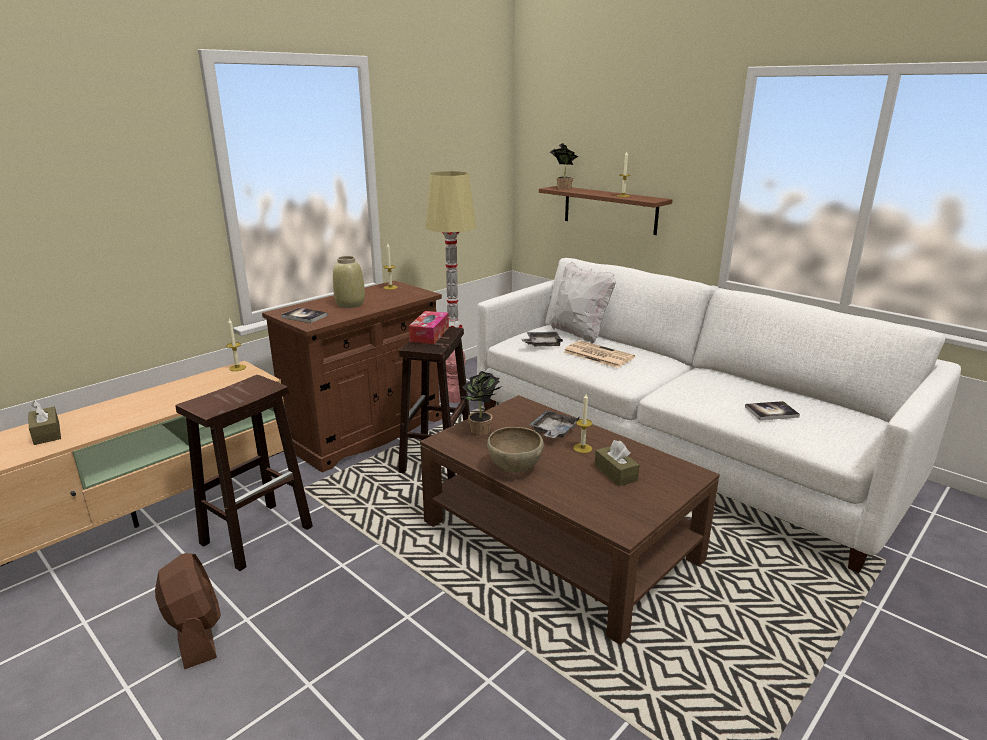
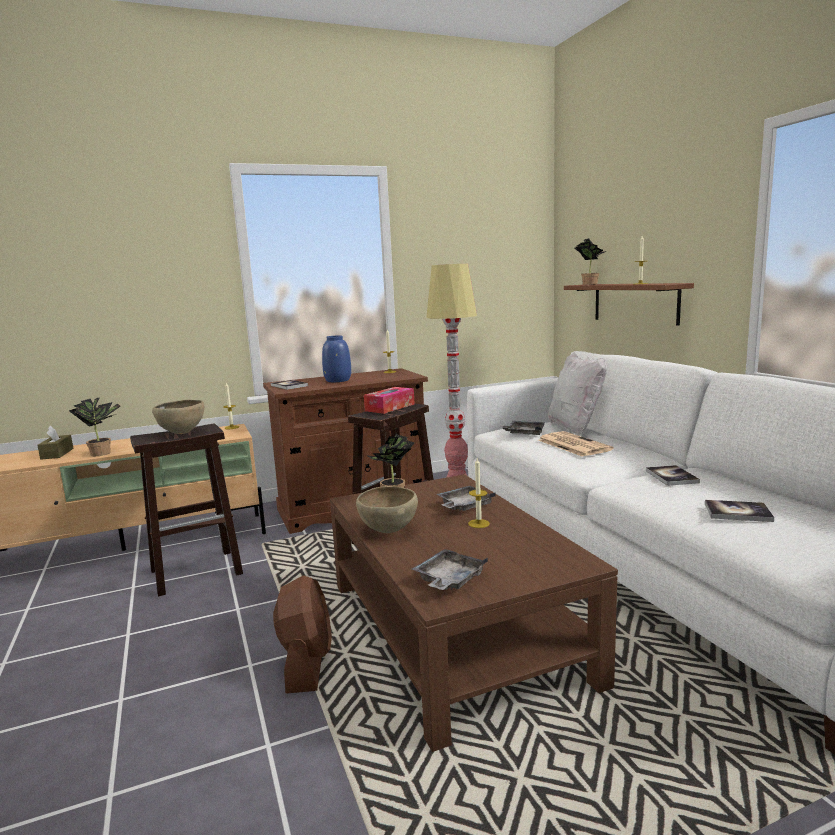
camera: 25 degrees right, 10 degrees down
brown fan [155,553,221,669] -> brown fan moved to [273,575,332,694]
beige vase [333,256,365,308] -> blue vase [322,335,351,382]
brown tissue box [595,440,639,486] -> none
none -> potted plant [69,397,121,456]
none -> brown bowl [152,400,204,434]
none -> grey tray [412,549,488,590]
none -> book [646,465,700,486]

